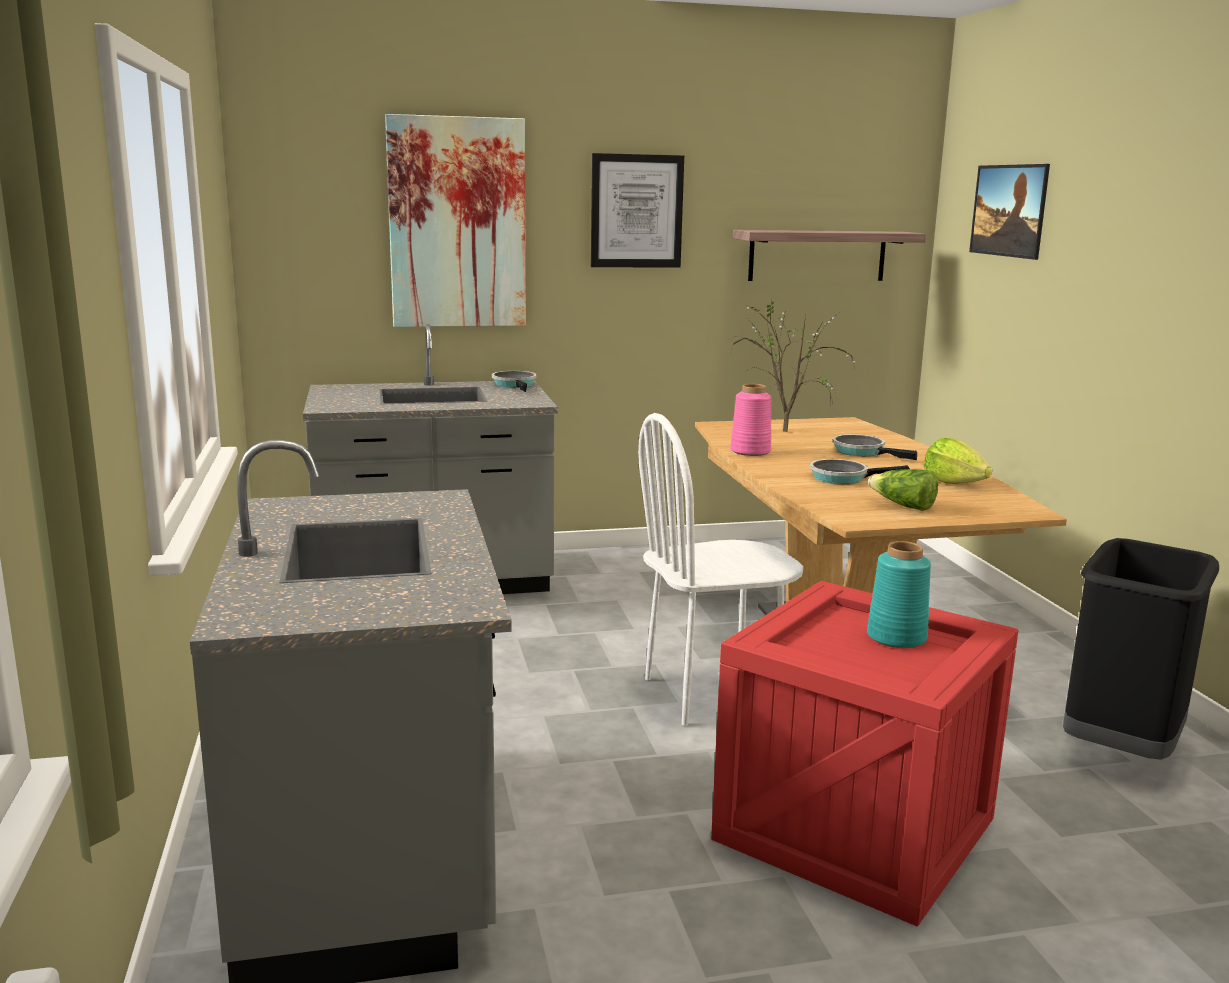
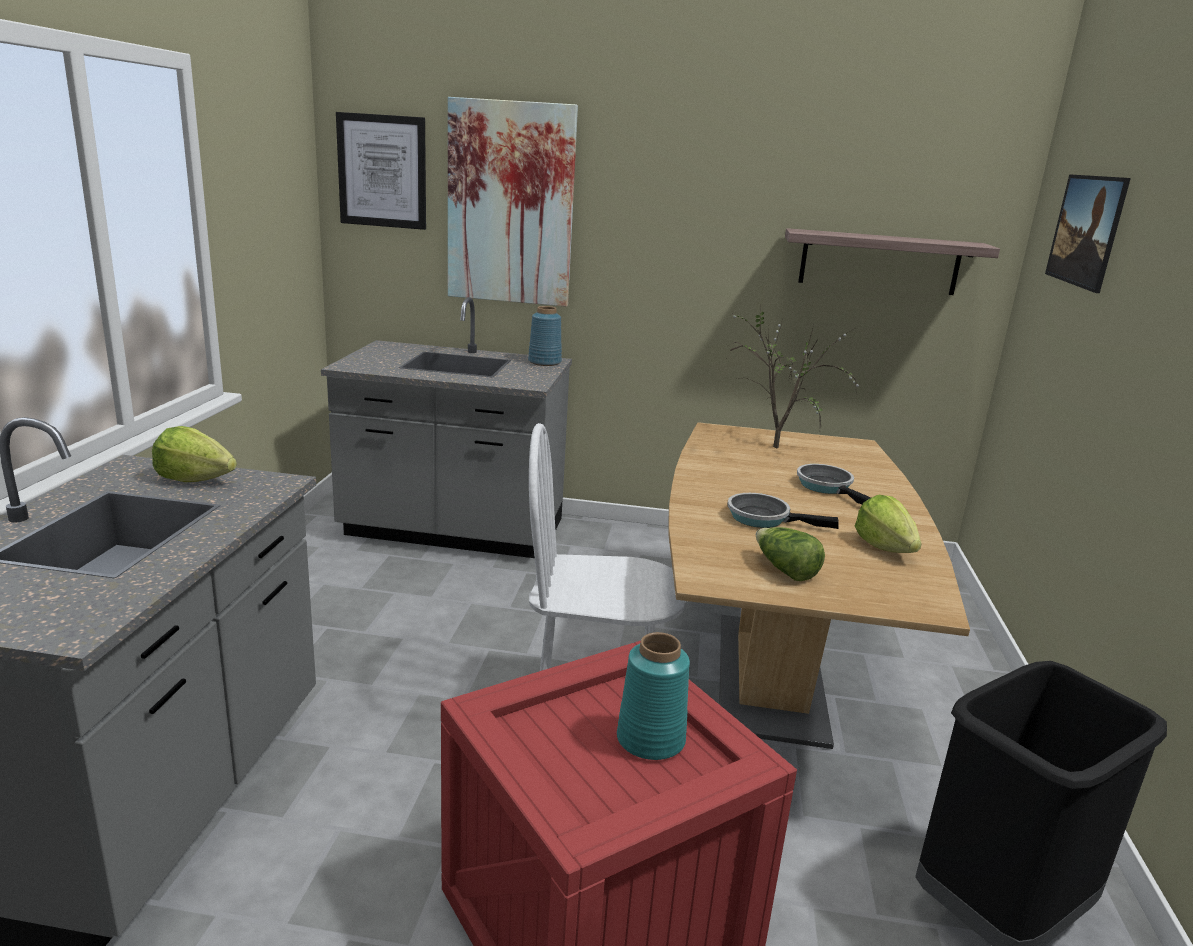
camera: 20 degrees right, 5 degrees up
frying pan [492,371,537,392] -> blue vase [528,306,562,366]
picture [591,153,684,267] -> picture moved to [336,112,426,230]
pink vase [730,384,772,456] -> none
none -> lettuce [152,426,237,482]

